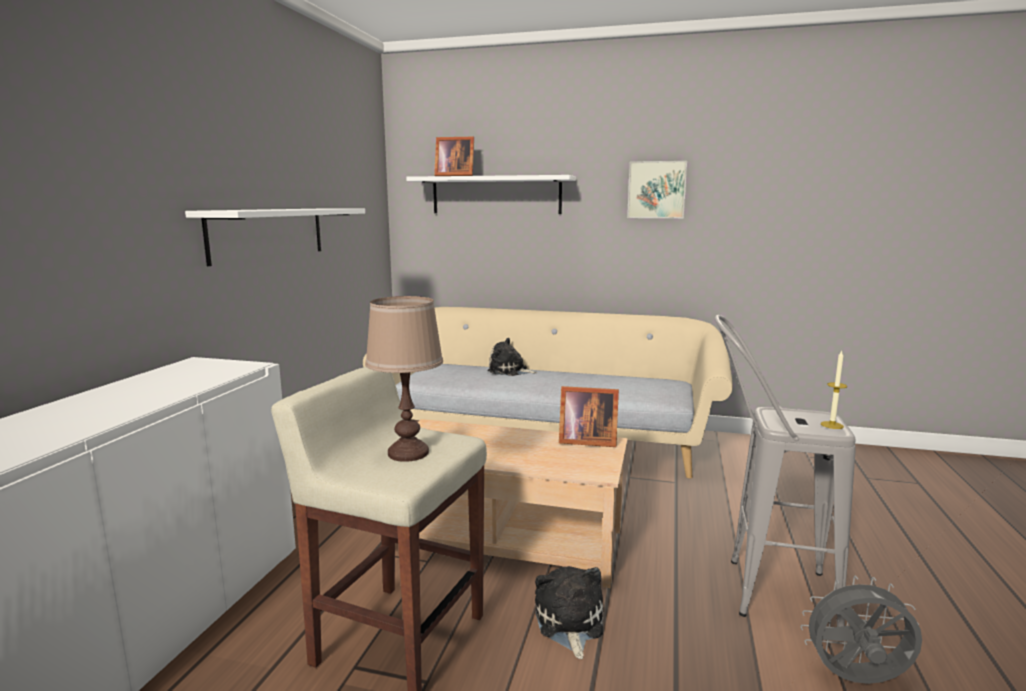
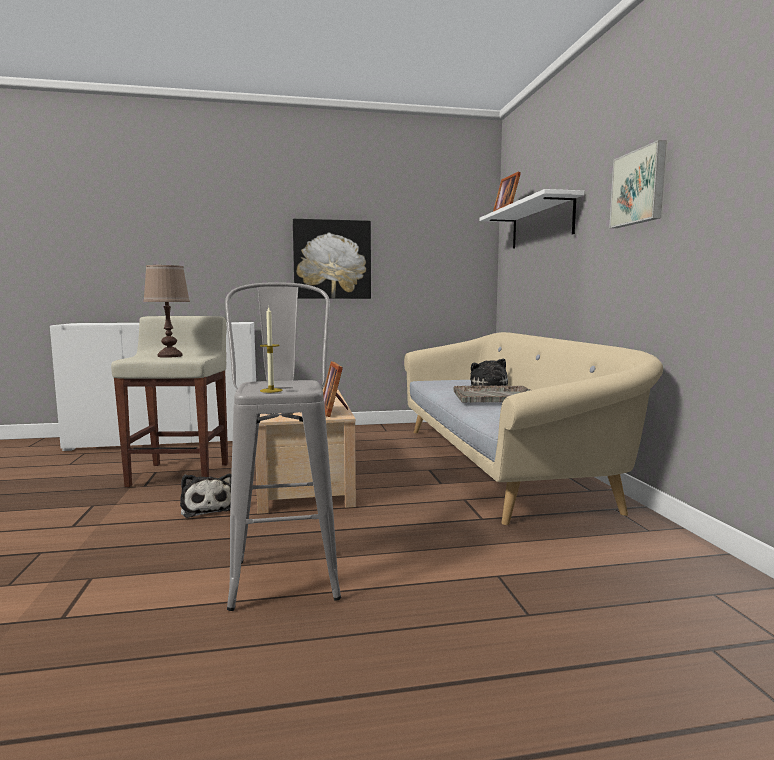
camera: 65 degrees right, 5 degrees down
white shelf [185,208,365,266] -> picture [293,219,371,299]
plush toy [535,566,603,659] -> plush toy turned 90 degrees clockwise [180,474,231,518]
grey fan [800,576,922,684] -> none
none -> grey tray [454,386,531,402]

